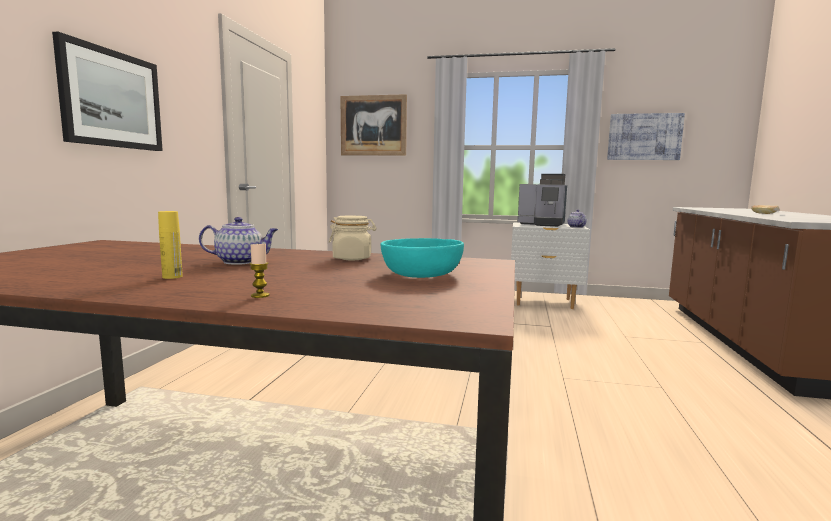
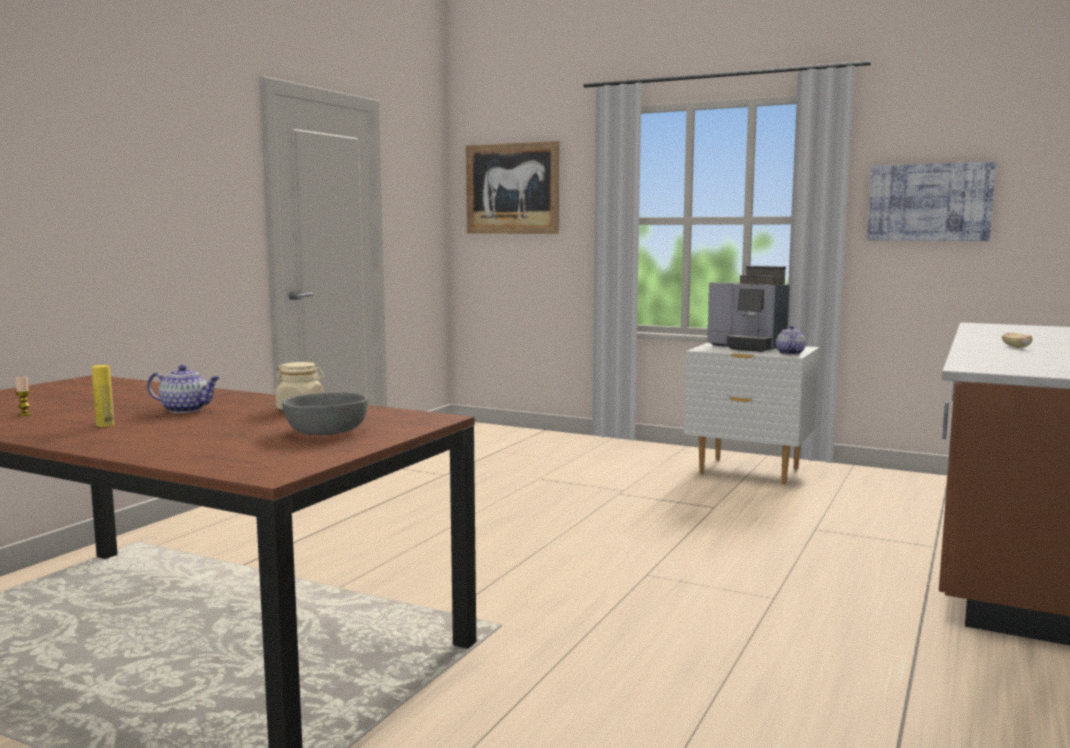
camera: 15 degrees right, 0 degrees up
picture [52,32,163,151] -> none
candle [249,244,269,298] -> candle moved to [15,377,32,416]
turquoise bowl [380,238,464,278] -> grey bowl [282,393,368,435]

